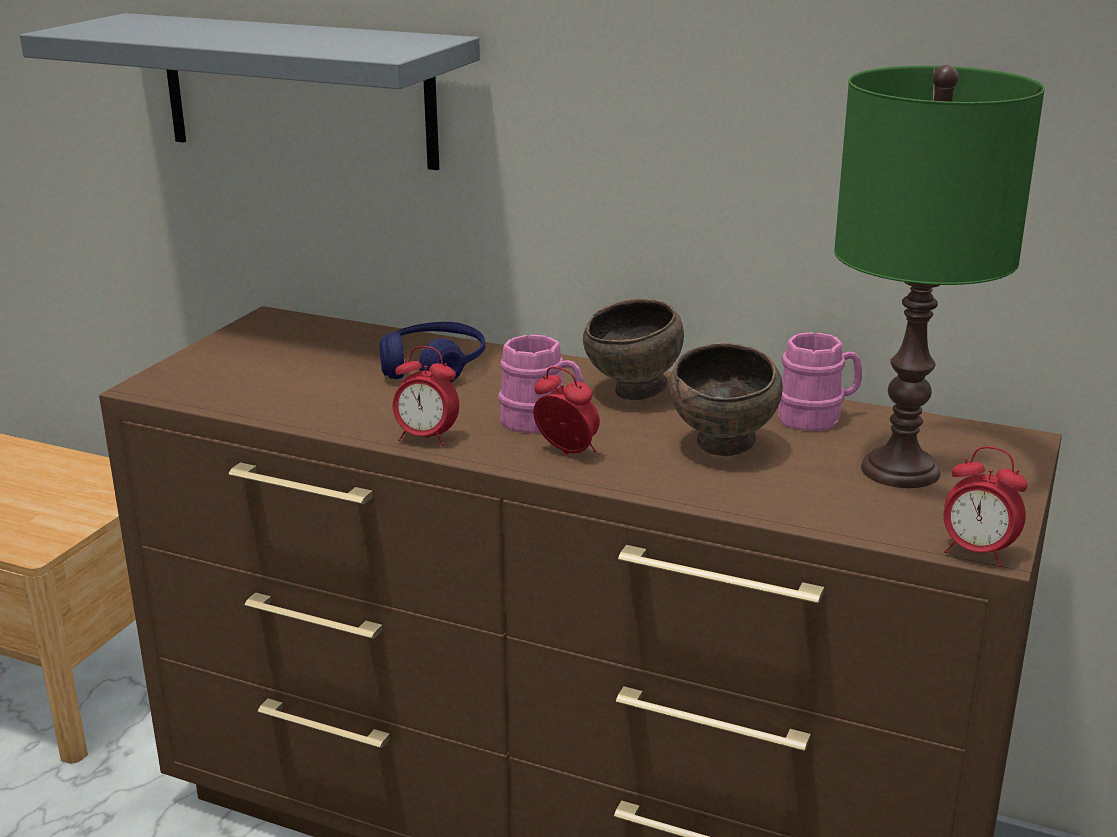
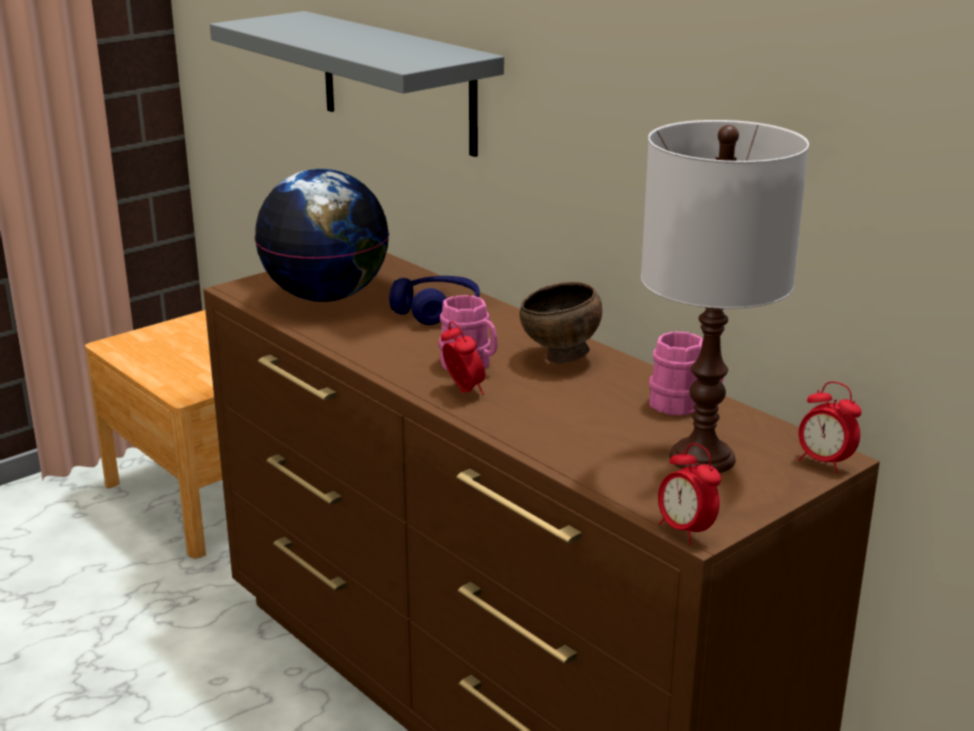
camera: 25 degrees right, 0 degrees up
alarm clock [393,346,459,446] -> alarm clock moved to [798,381,861,473]
brown bowl [669,343,783,456] -> none
green table lamp [834,65,1045,488] -> white table lamp [641,120,809,473]
none -> globe [255,169,389,302]

